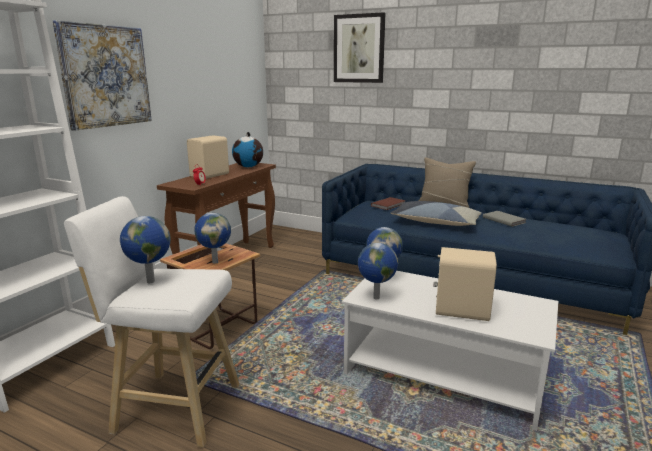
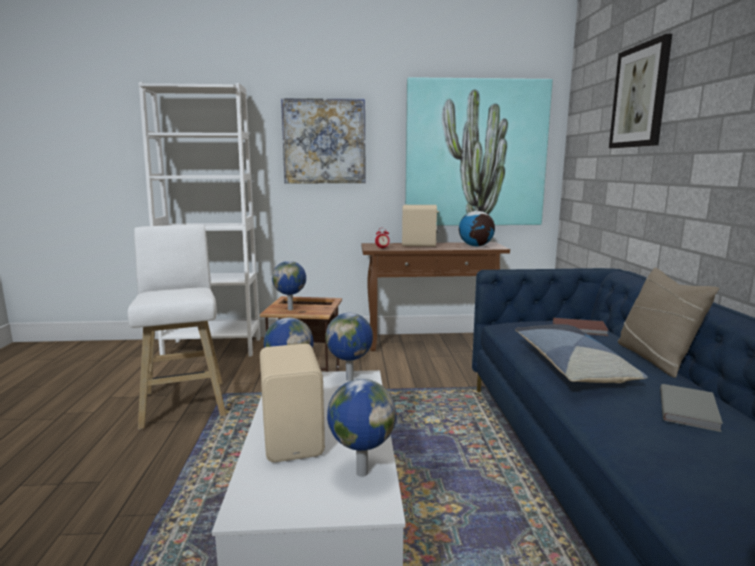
camera: 60 degrees right, 5 degrees down
globe [120,216,171,283] -> globe moved to [327,379,396,477]
none -> picture [405,77,553,226]

